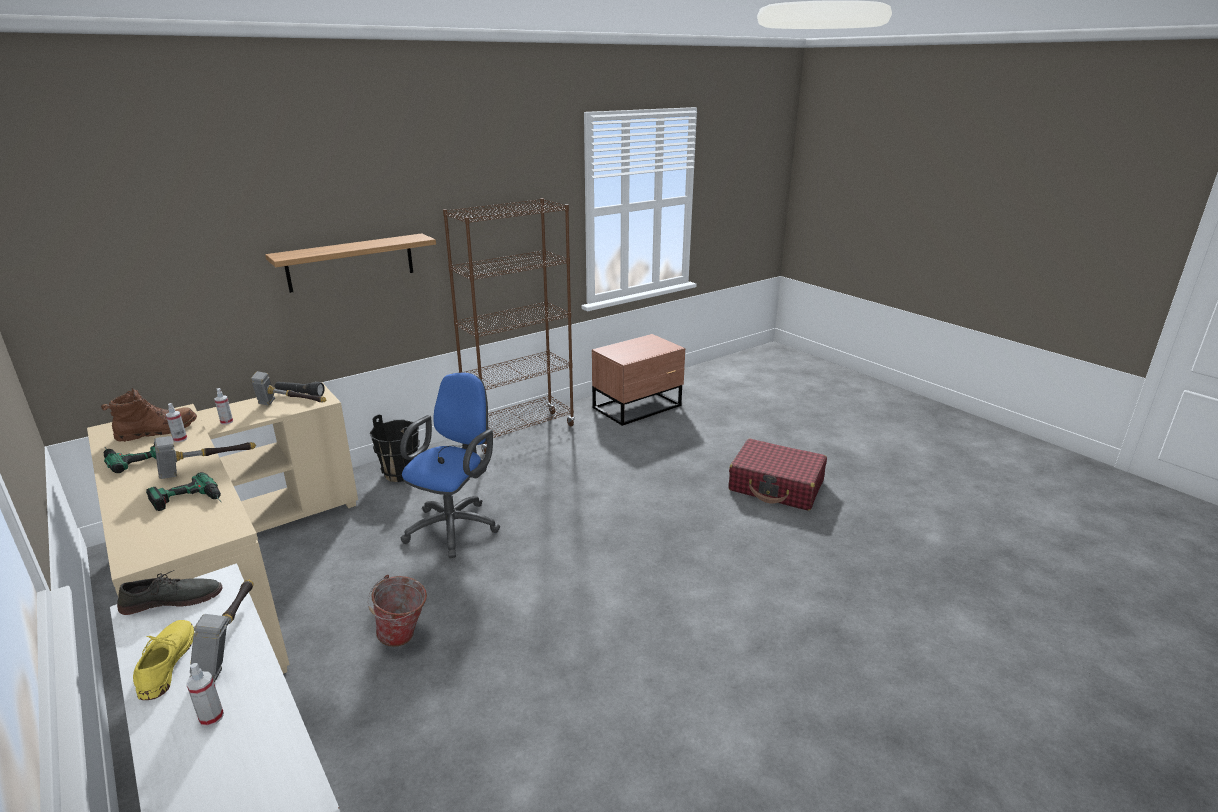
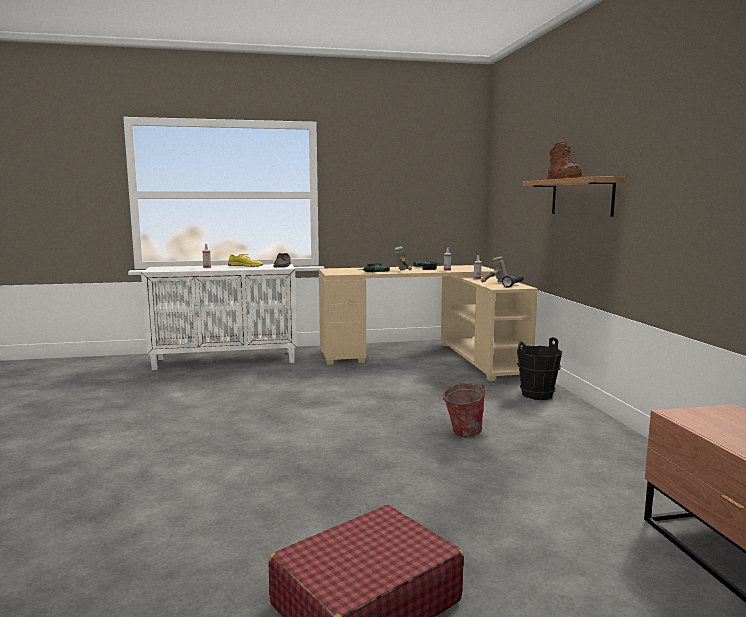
camera: 115 degrees right, 15 degrees down
brown boot [101,388,197,442] -> brown boot moved to [547,142,582,180]
hammer [189,580,254,683] -> none
bucket [368,575,427,647] -> bucket moved to [441,383,486,437]
blue office chair [400,373,500,558] -> none
brown bookcase [443,198,575,454] -> none

